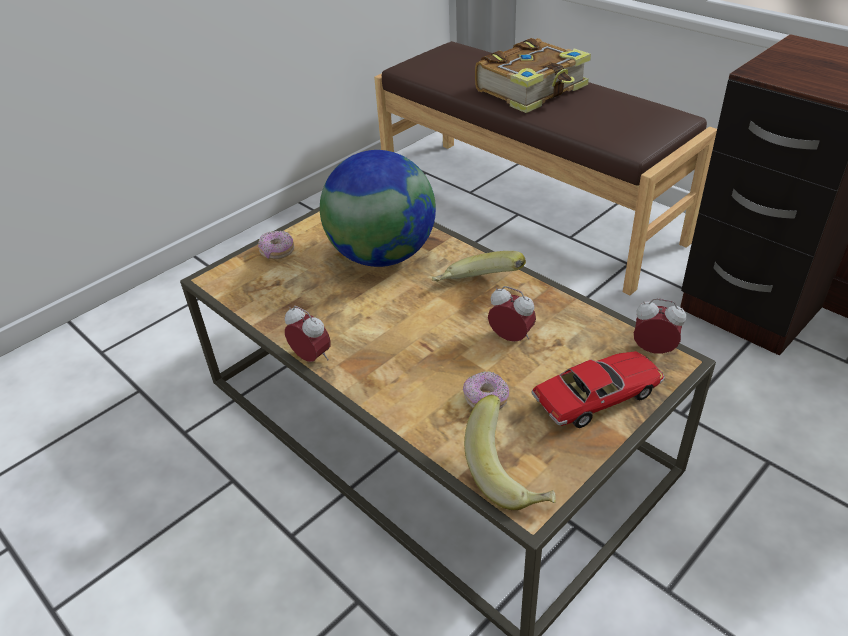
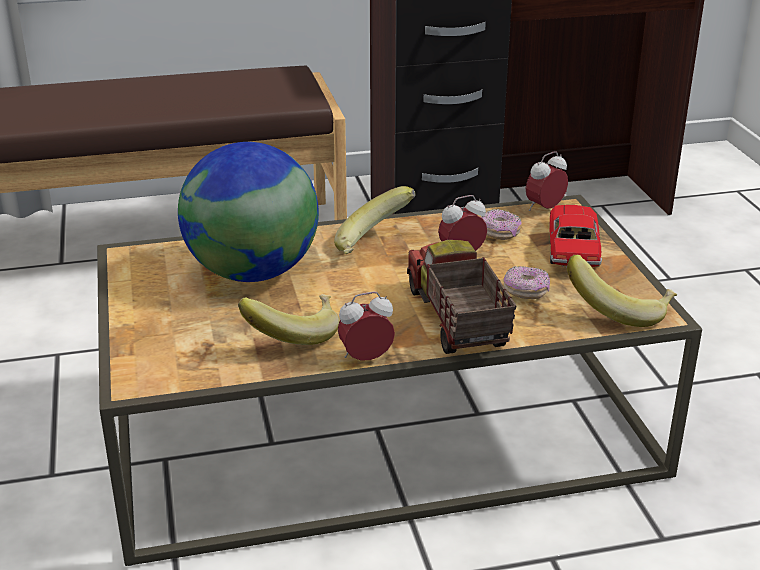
camera: 60 degrees left, 10 degrees down
donut [258,231,295,259] -> donut moved to [481,209,522,240]
book [475,38,591,113] -> none
none -> banana [238,294,339,345]
none -> toy truck [407,240,517,354]

